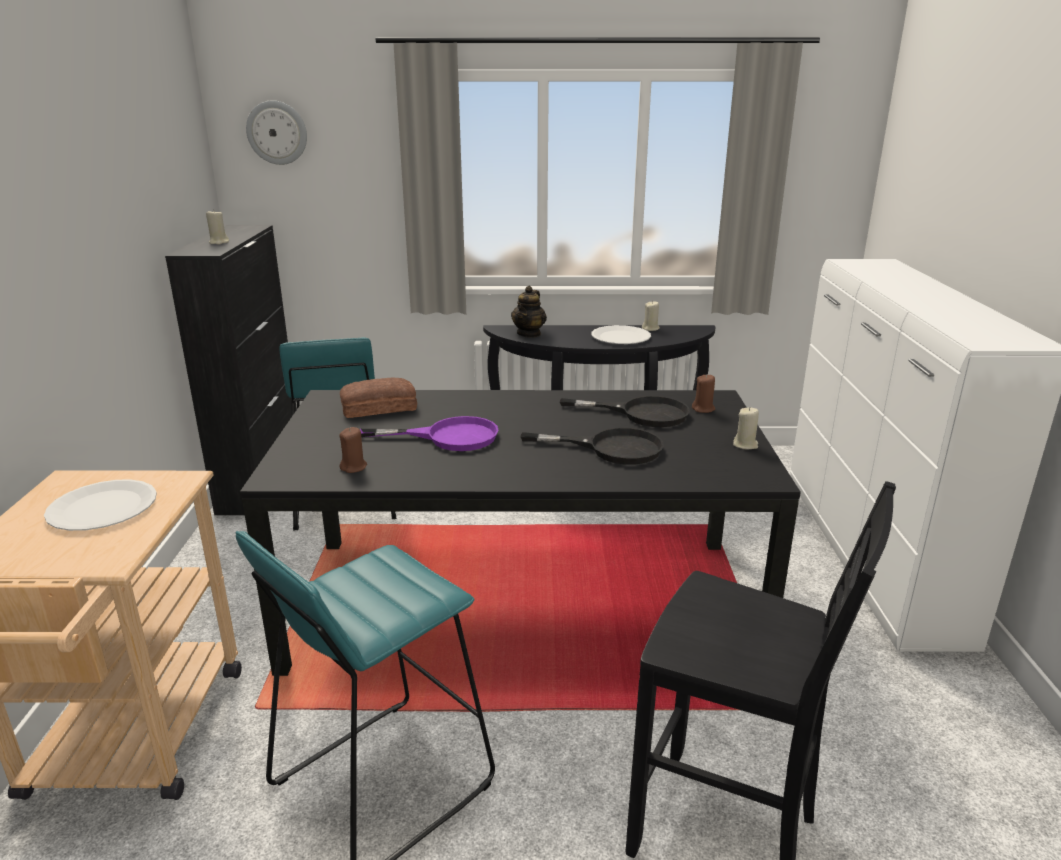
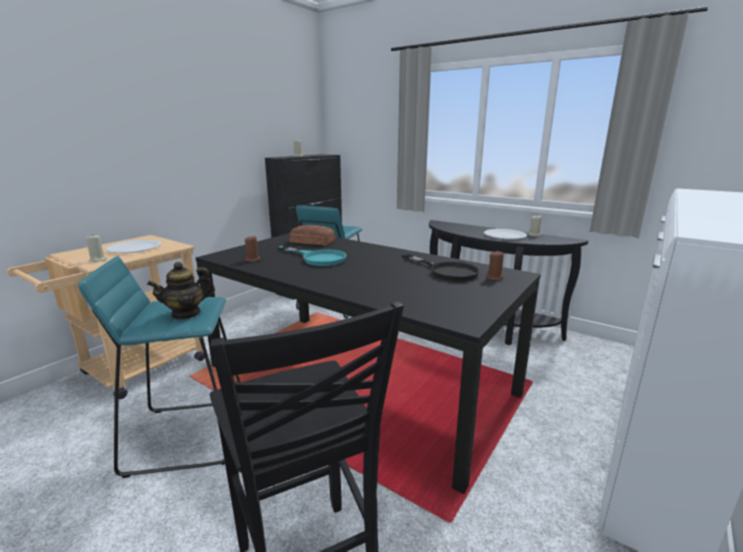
camera: 35 degrees right, 5 degrees down
wall clock [246,100,307,165] -> none
purple frying pan [360,416,499,451] -> turquoise frying pan [278,246,347,266]
teapot [511,286,547,338] -> teapot moved to [147,262,215,320]
black frying pan [521,428,664,465] -> none
beige candle [733,407,759,449] -> beige candle moved to [86,234,107,262]

